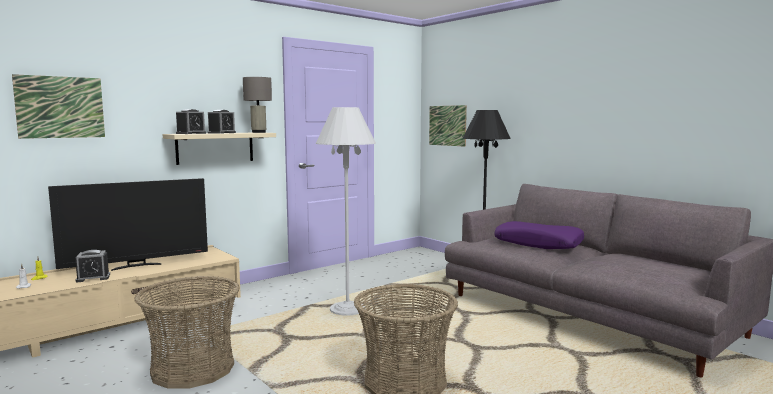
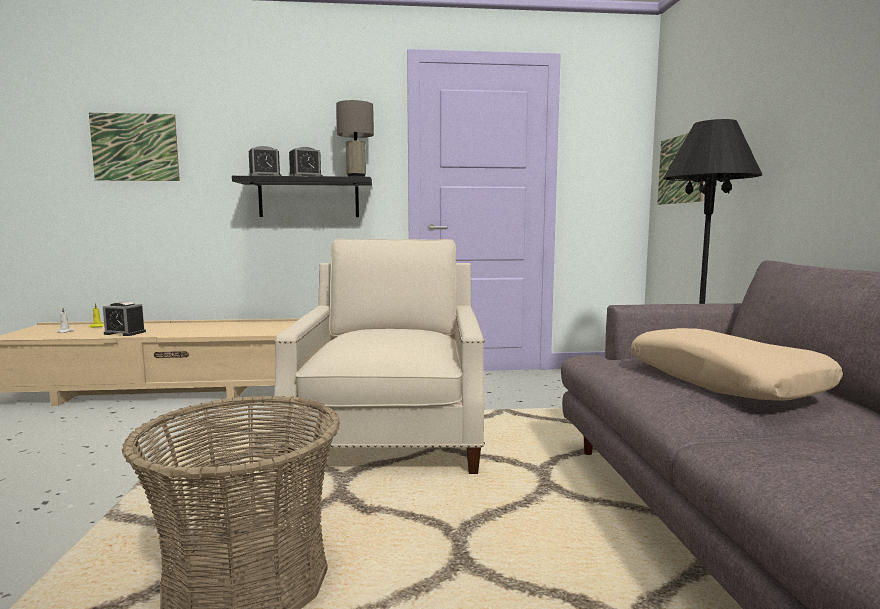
camera: 35 degrees right, 0 degrees up
television [48,178,208,271] -> none
basket [134,276,240,389] -> none
beige shelf [163,133,276,165] -> black shelf [232,176,372,217]
white floor lamp [316,107,376,316] -> beige armchair [273,239,485,474]
purple pillow [494,221,584,249] -> beige pillow [631,328,843,401]

